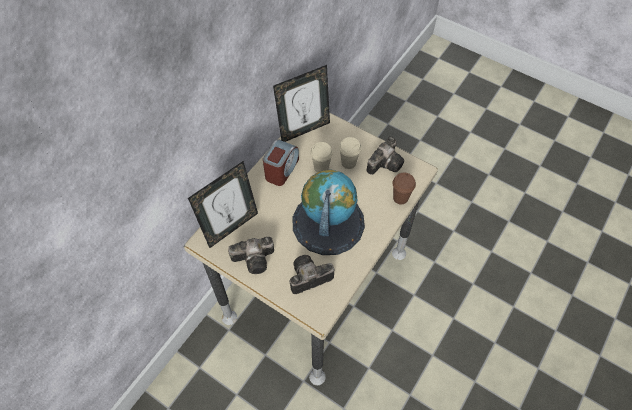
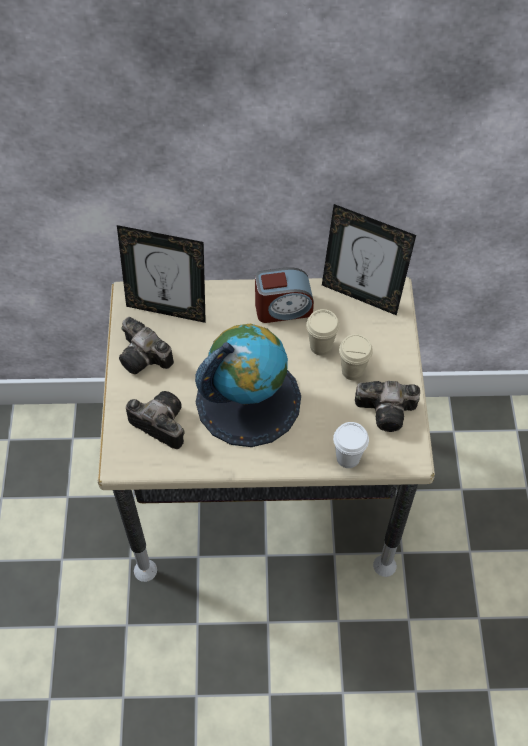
camera: 55 degrees right, 0 degrees up
brown cup [393,173,416,205] -> white cup [333,422,369,468]

